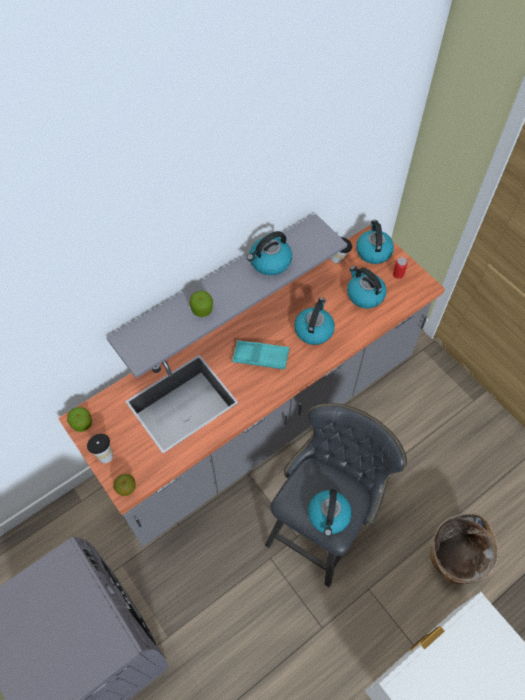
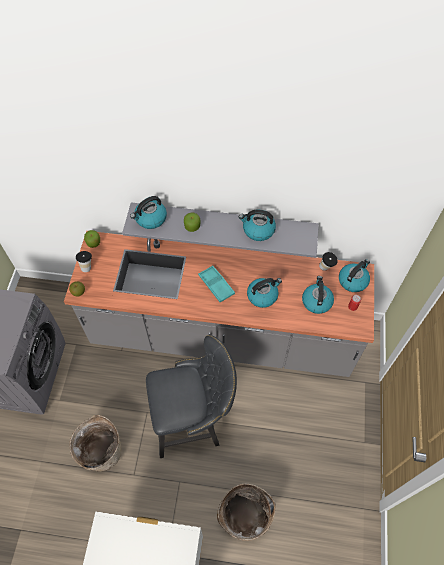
camera: 45 degrees right, 0 degrees up
kettle [308,489,352,536] -> kettle moved to [130,196,167,229]
none -> basket [70,415,121,471]

